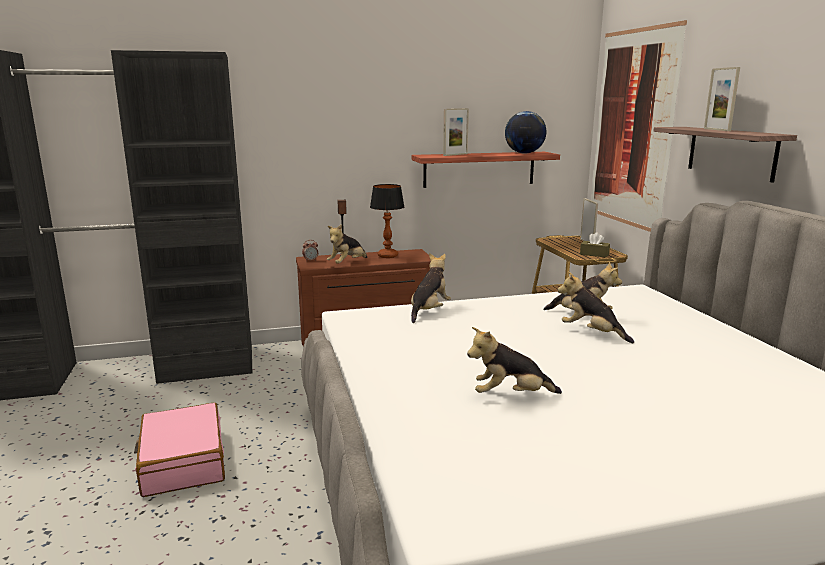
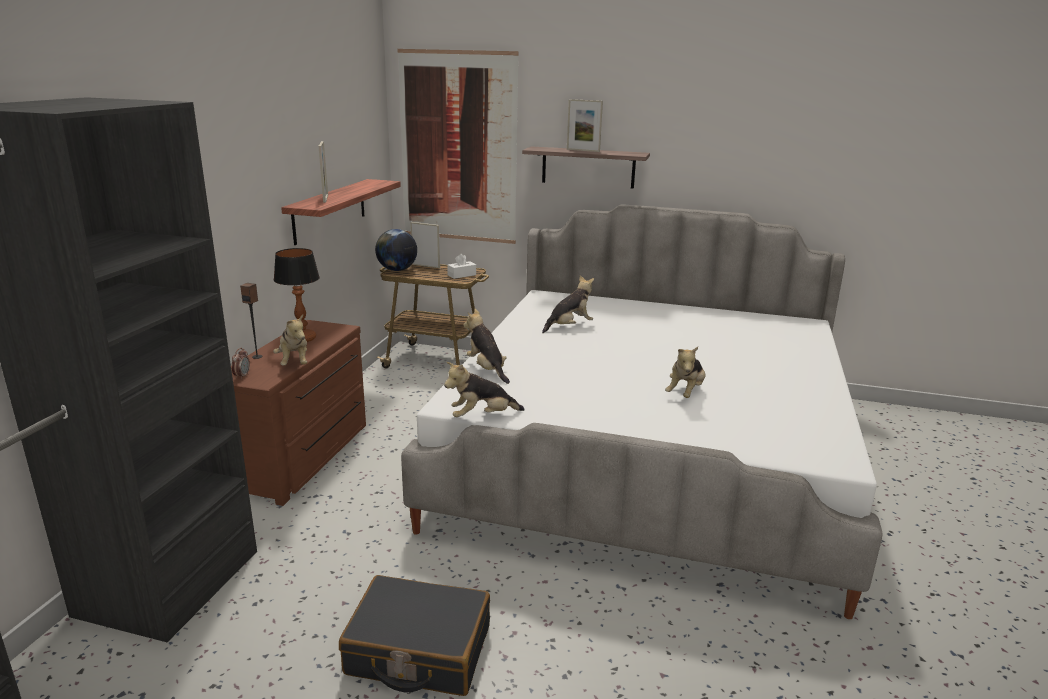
camera: 60 degrees left, 5 degrees up
pink suitcase [134,402,225,497] -> black suitcase [339,575,490,696]
globe [505,111,546,154] -> globe moved to [375,229,417,271]
plush toy [558,271,634,343] -> plush toy moved to [444,362,525,417]
brown tissue box [580,232,610,258] -> white tissue box [447,254,476,279]

